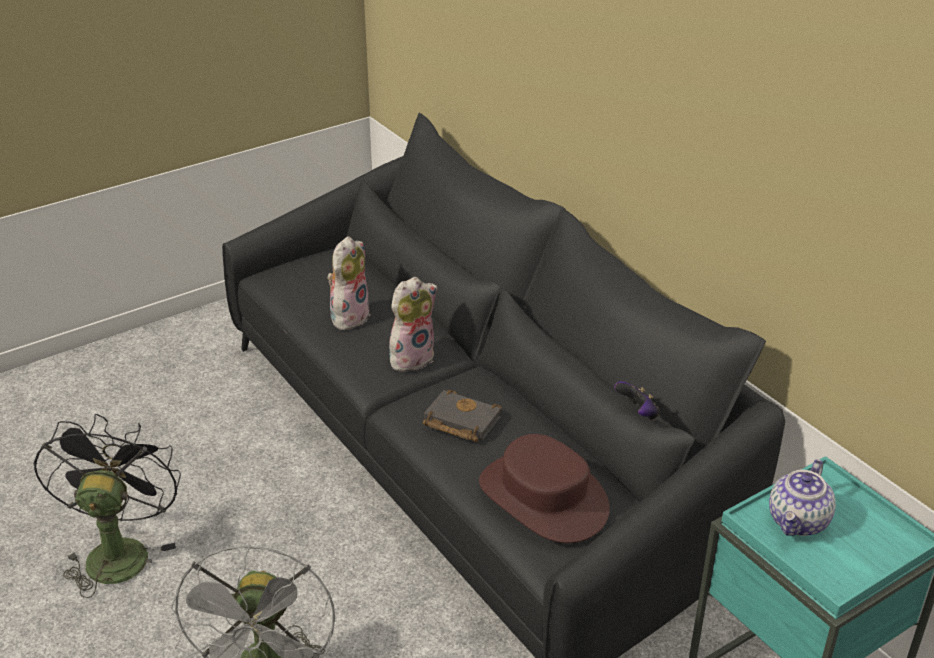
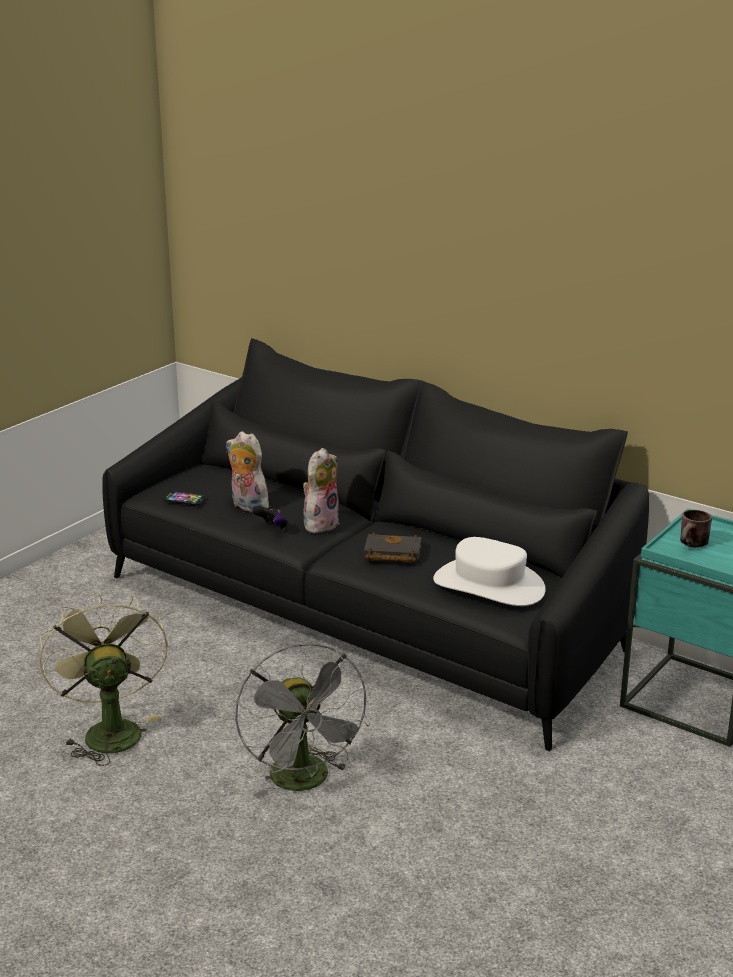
camera: 20 degrees left, 10 degrees down
black fan [33,414,181,598] -> green fan [39,592,168,766]
plush toy [327,236,371,330] -> plush toy turned 60 degrees counterclockwise [226,431,269,512]
brown hat [479,434,610,543] -> white hat [433,537,546,606]
game controller [614,381,660,420] -> game controller moved to [251,506,288,529]
teapot [769,459,836,536] -> brown mug [680,510,712,547]
none -> phone [164,491,206,506]

